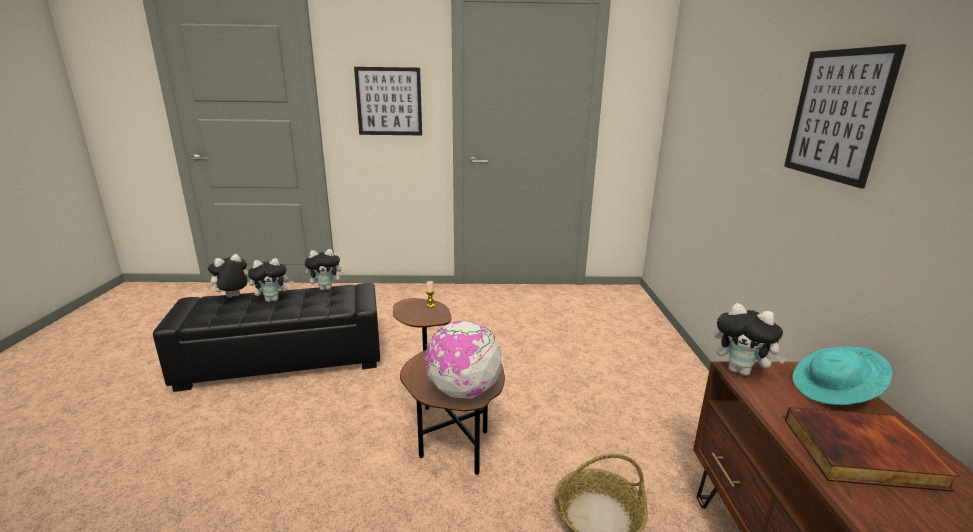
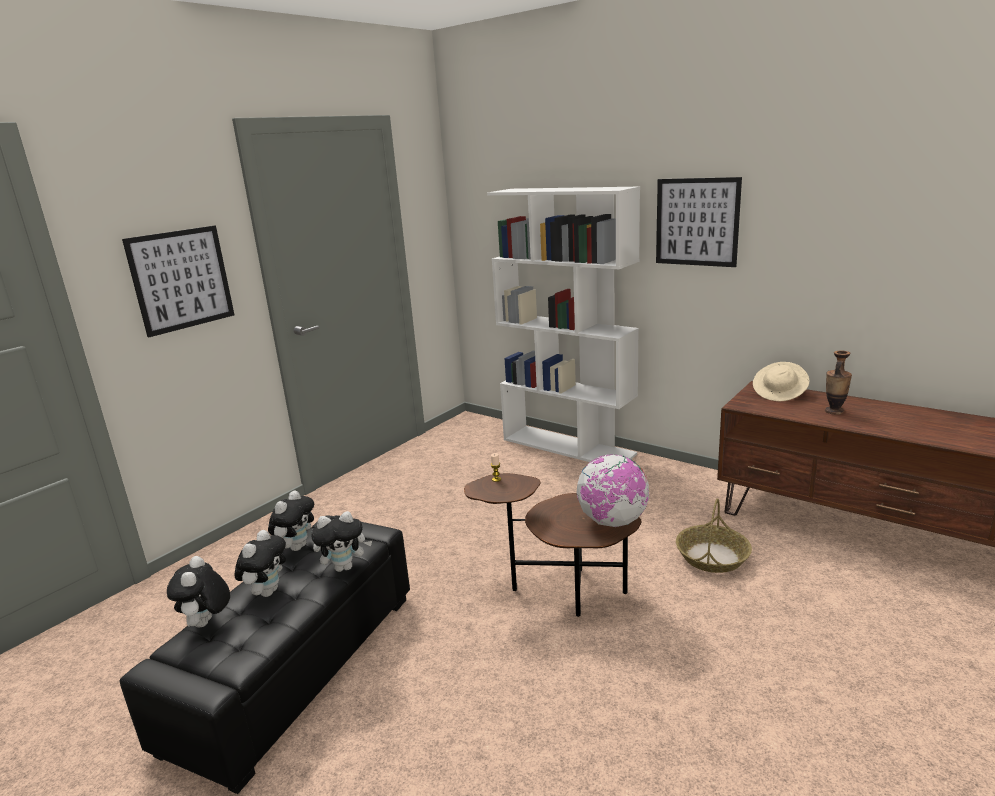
camera: 50 degrees left, 0 degrees up
plush toy [714,303,787,376] -> plush toy moved to [311,511,372,572]
book [785,407,960,492] -> vase [825,351,852,415]
turquoise hat [793,346,892,405] -> beige hat [753,362,810,401]
none -> white bookcase [487,187,640,462]

